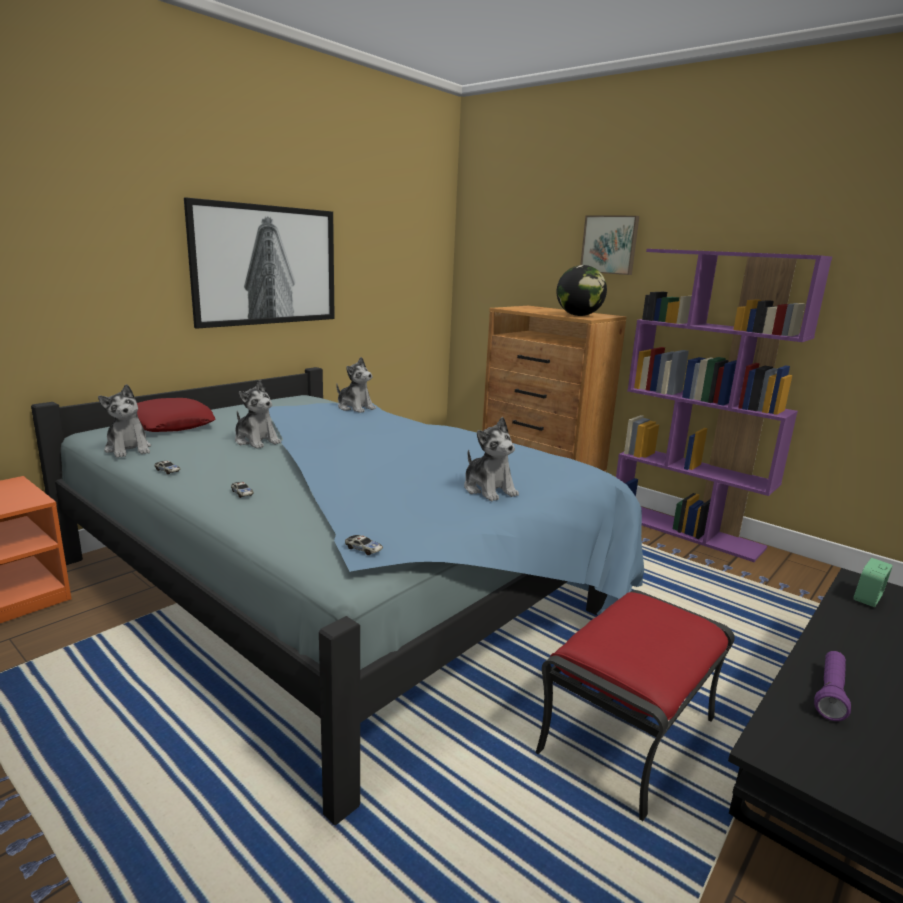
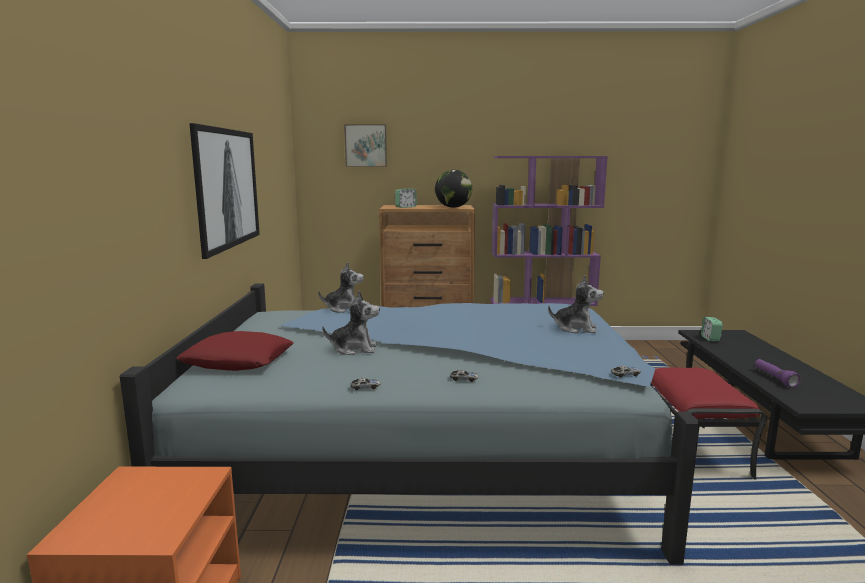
camera: 40 degrees left, 5 degrees down
plush toy [98,384,151,458] -> none
picture [580,215,639,275] -> picture moved to [344,124,387,167]
none -> alarm clock [395,189,417,208]

